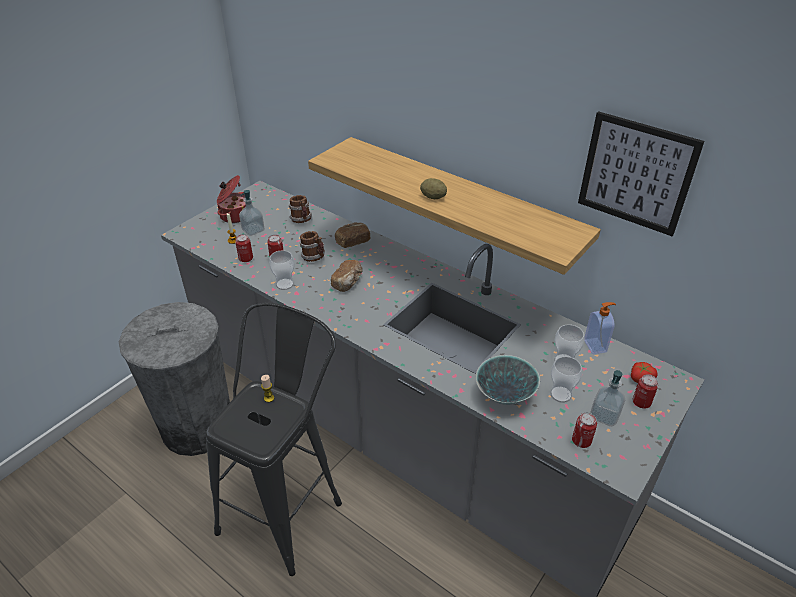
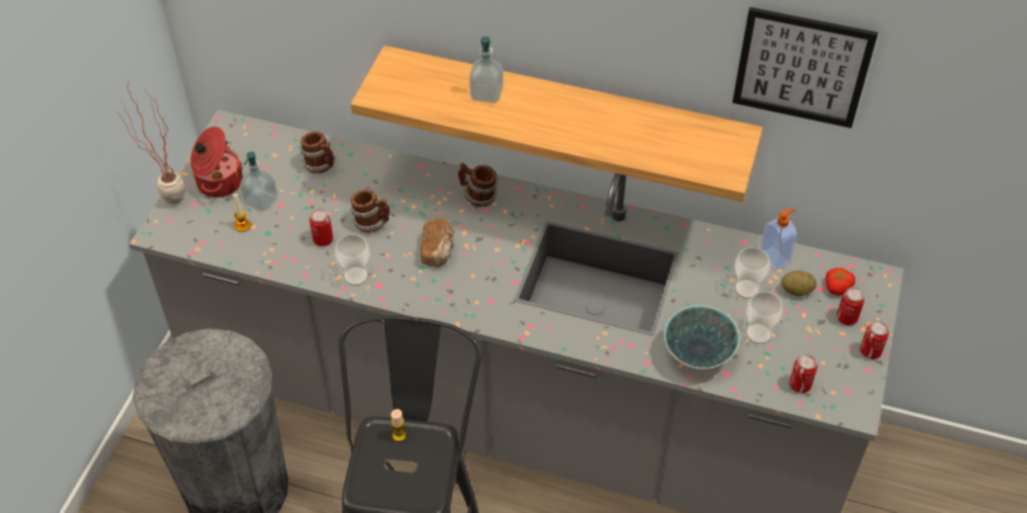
camera: 20 degrees left, 10 degrees up
can [235,234,253,262] -> can moved to [860,321,889,359]
bread [335,222,371,248] -> none
potato [420,178,447,199] -> potato moved to [781,271,817,296]
soap dispenser [590,370,625,426] -> soap dispenser moved to [469,36,503,103]
none -> potted plant [114,82,185,204]
none -> mug [458,163,498,207]

